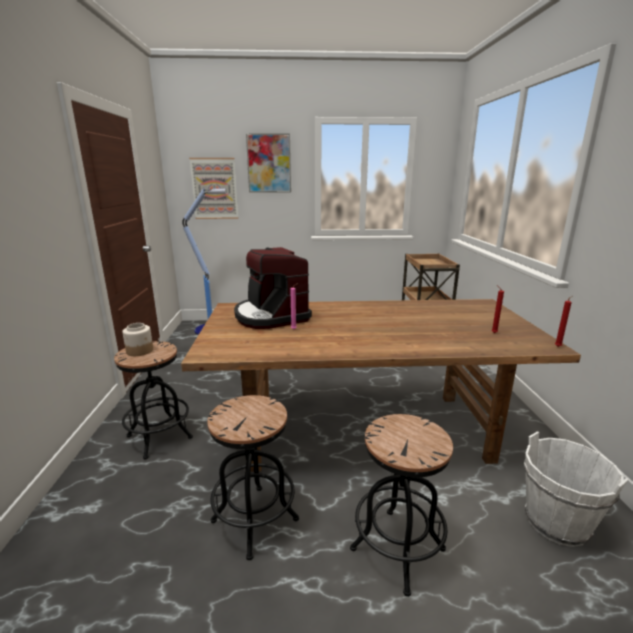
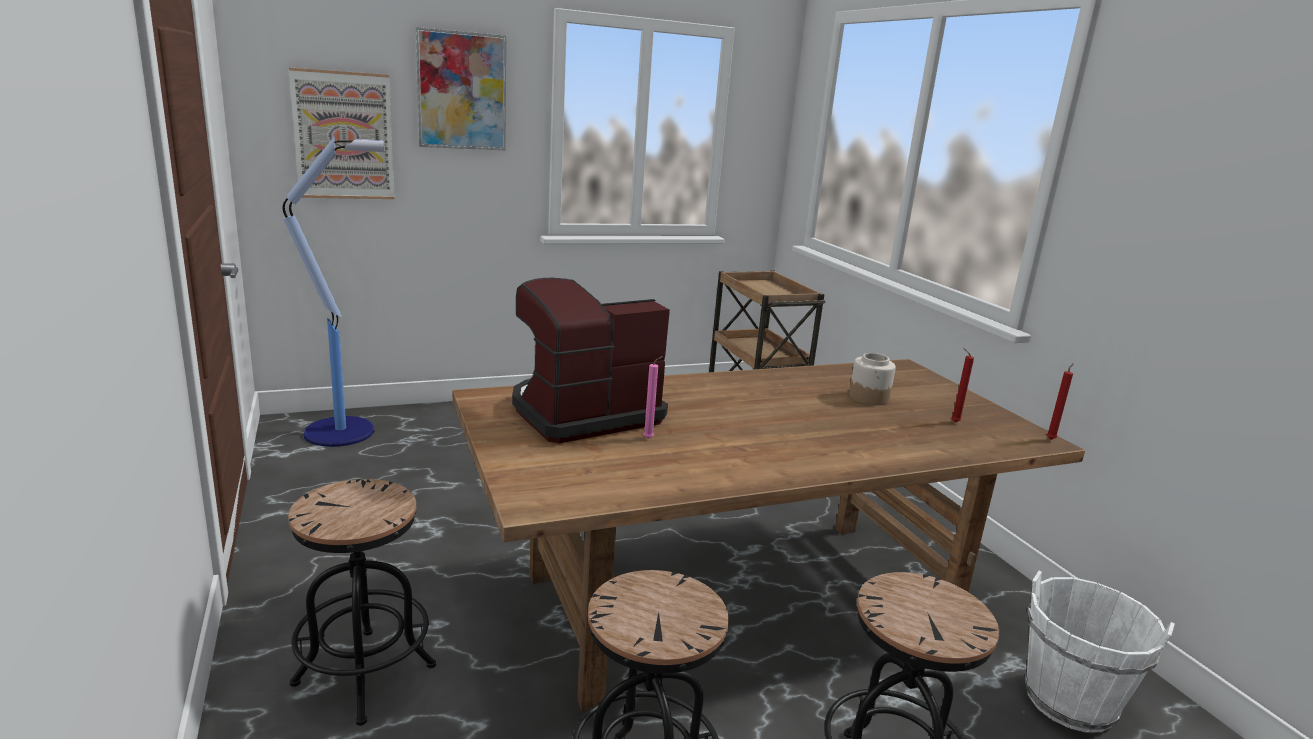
camera: 20 degrees left, 0 degrees up
jar [122,323,153,356] -> jar moved to [849,353,896,405]
coffee machine [234,247,312,329] -> coffee machine turned 105 degrees clockwise [512,278,670,444]

